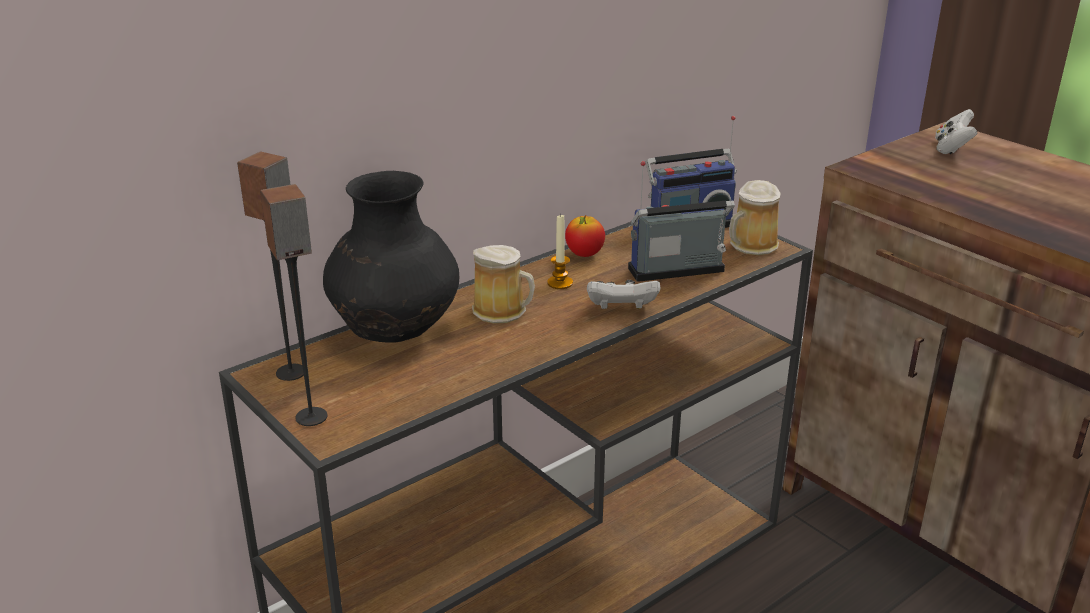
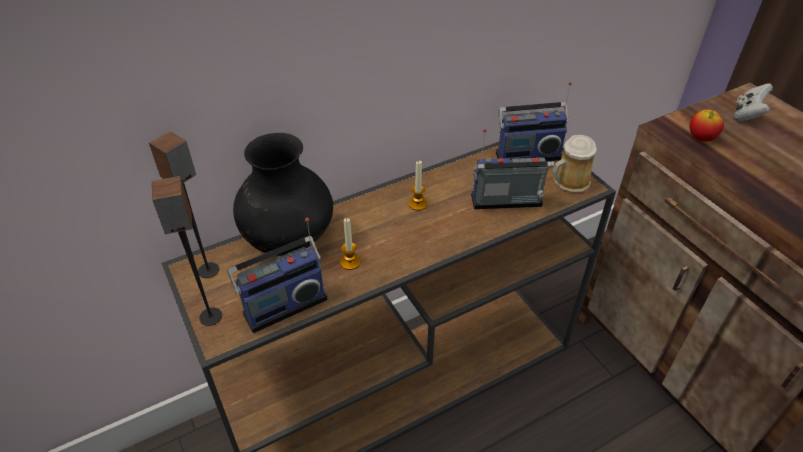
camera: 10 degrees right, 15 degrees up
mug [472,245,535,324] -> none
apple [565,215,605,257] -> apple moved to [690,109,724,142]
white game controller [587,280,660,309] -> none
none -> radio [227,218,328,333]
none -> candle [340,218,361,270]

